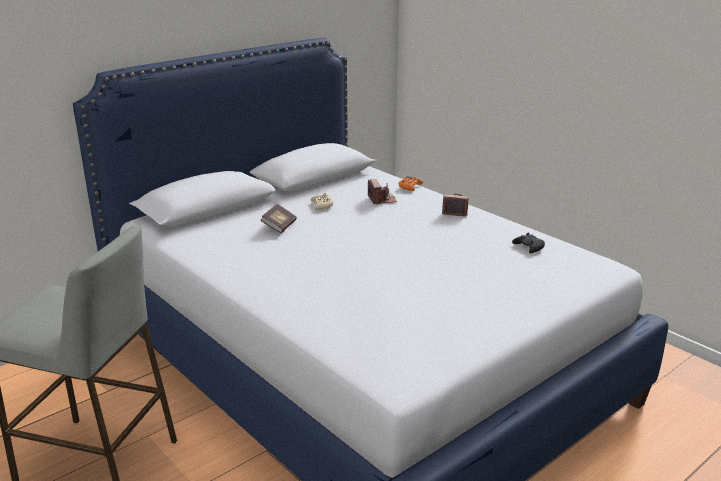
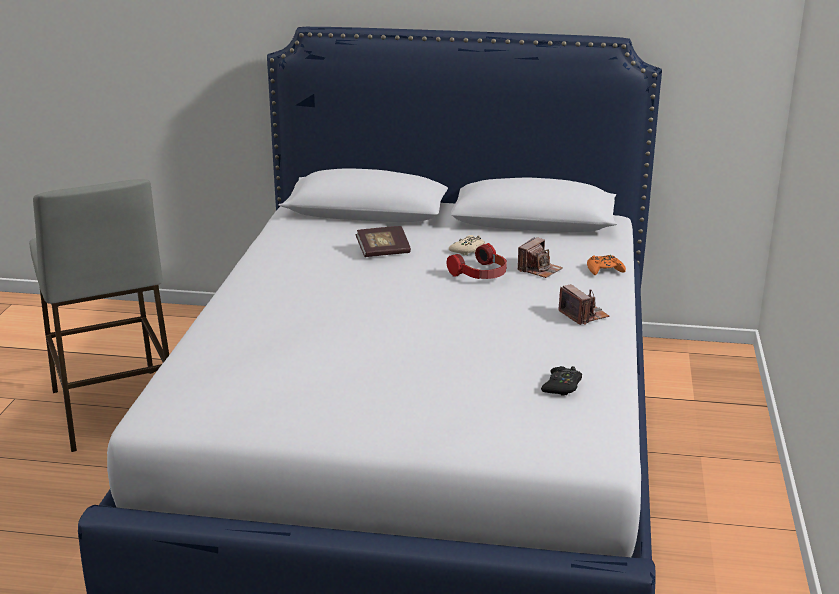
camera: 50 degrees right, 0 degrees up
none -> headphones [446,243,507,279]

